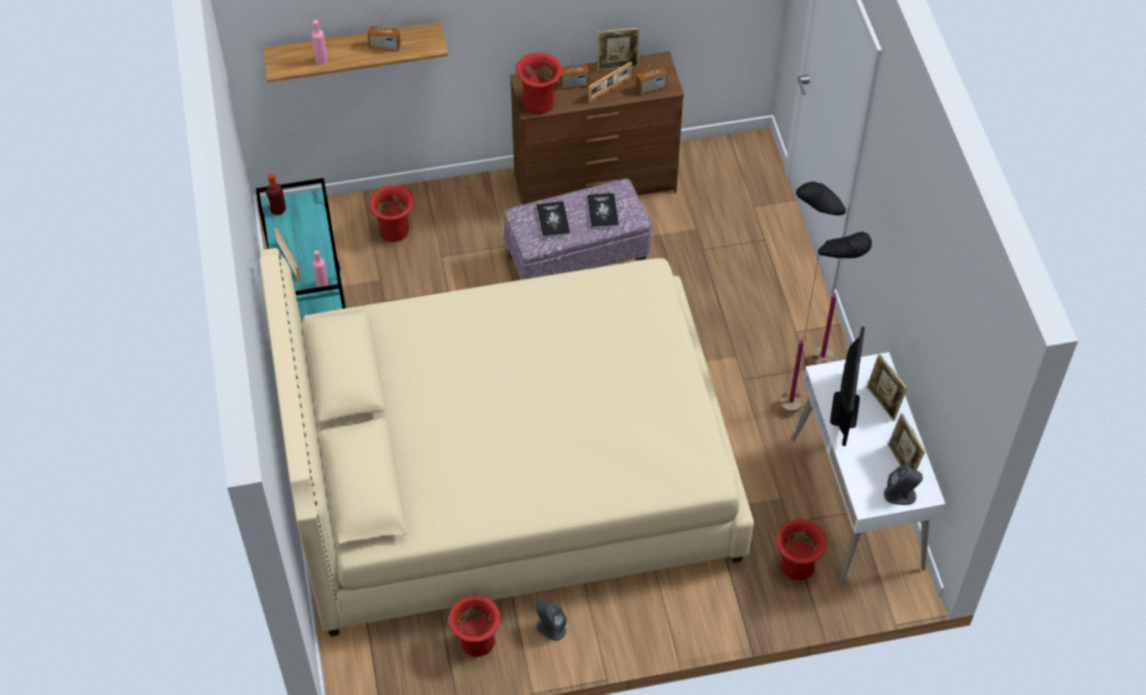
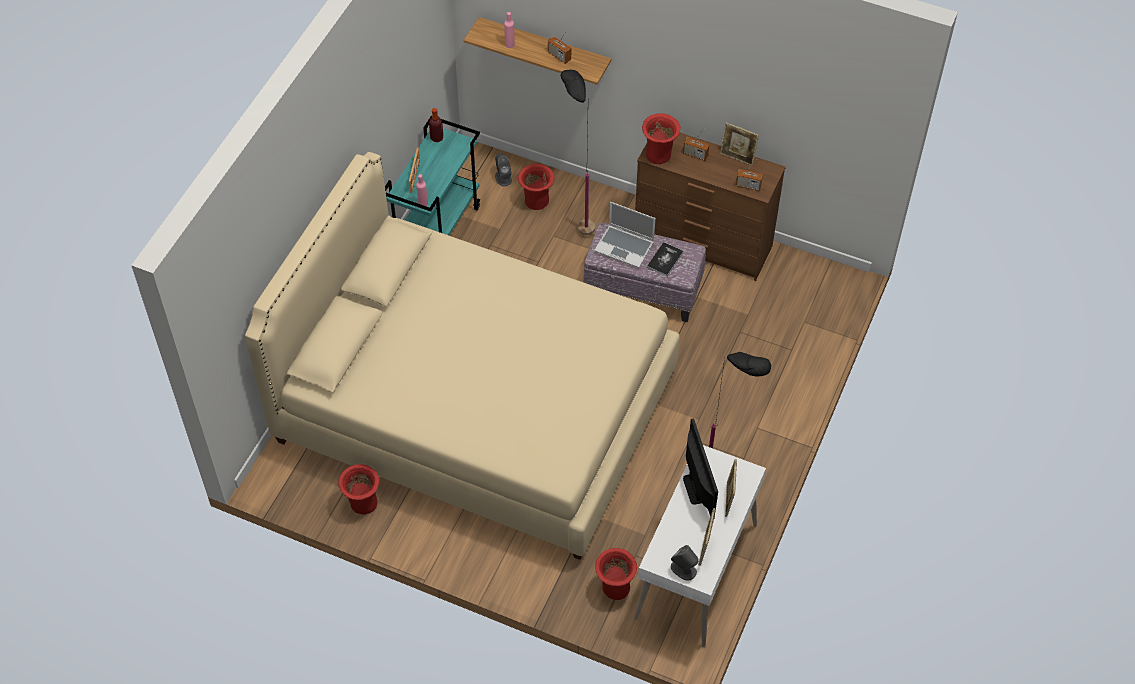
camera: 35 degrees right, 0 degrees up
grey speaker [536,601,567,641] -> grey speaker moved to [495,153,512,186]
book [537,201,570,239] -> laptop [594,202,655,268]
picture frame [588,61,632,102] -> none
black floor lamp [796,181,850,365] -> black floor lamp moved to [560,70,595,235]
monitor [830,326,865,446] -> monitor turned 60 degrees counterclockwise [683,418,718,518]

